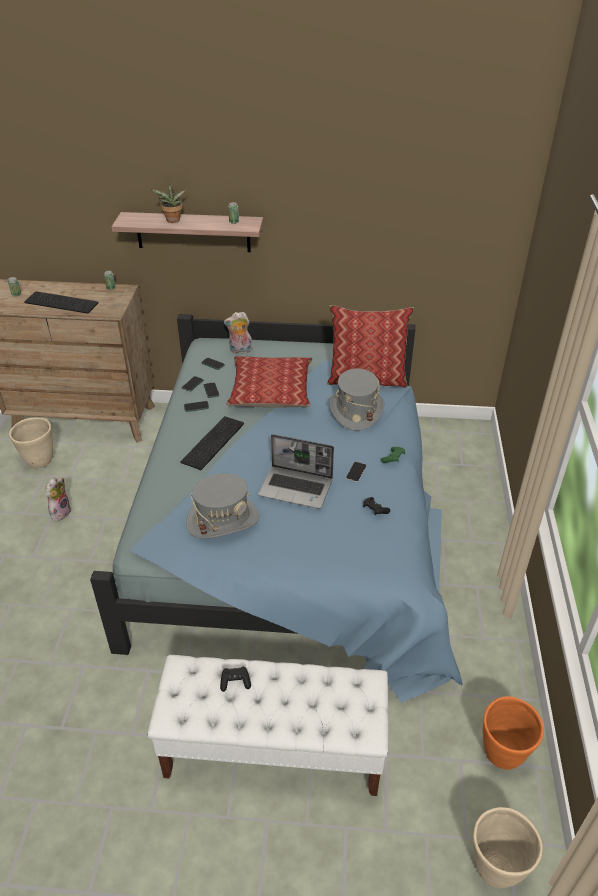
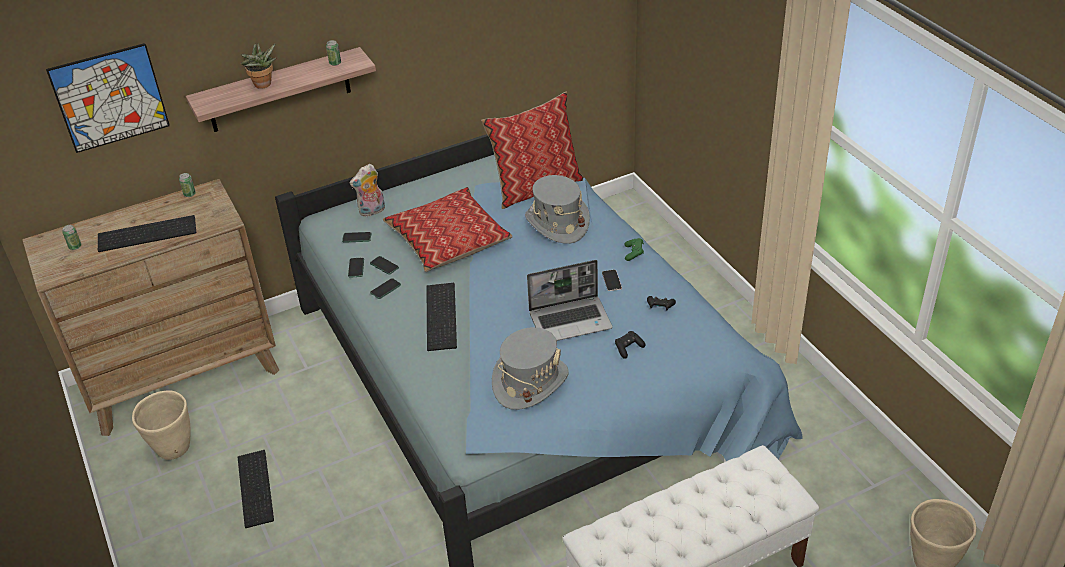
camera: 30 degrees left, 0 degrees up
plush toy [45,477,72,522] -> keyboard [238,450,274,528]
black game controller [220,667,251,692] -> black game controller moved to [615,331,646,359]
orange planter [483,696,544,770] -> none
none -> picture [46,43,170,153]

